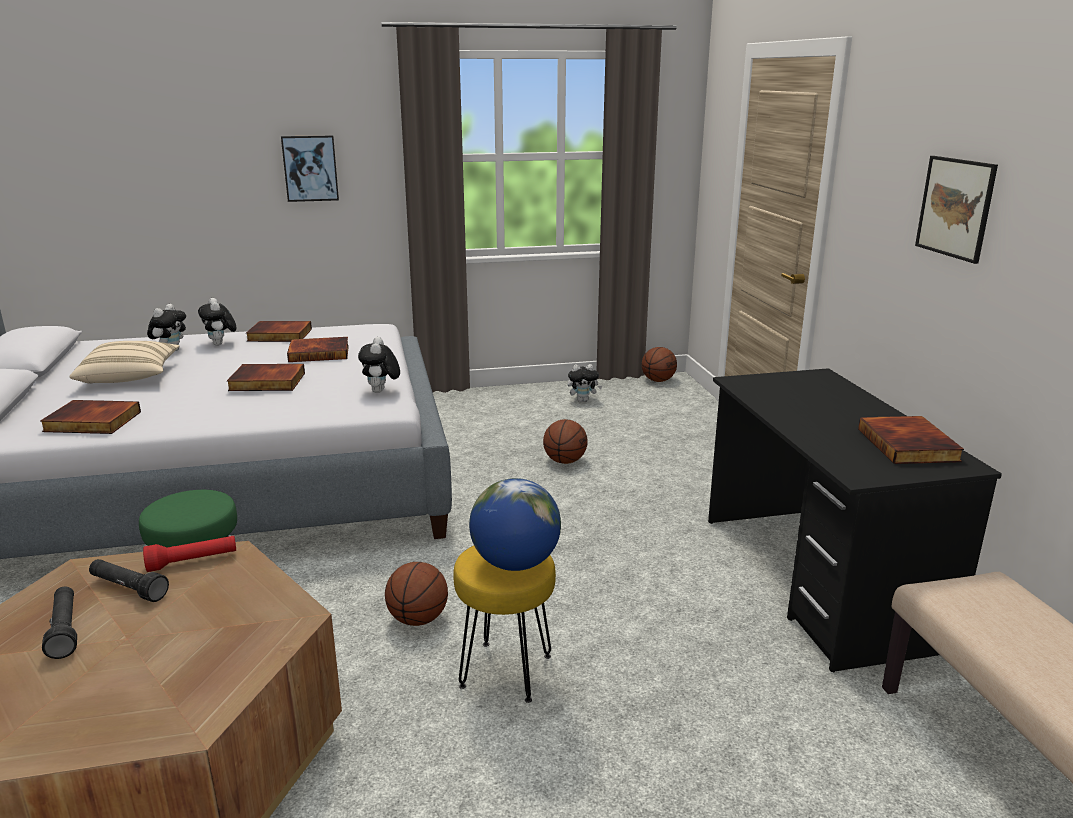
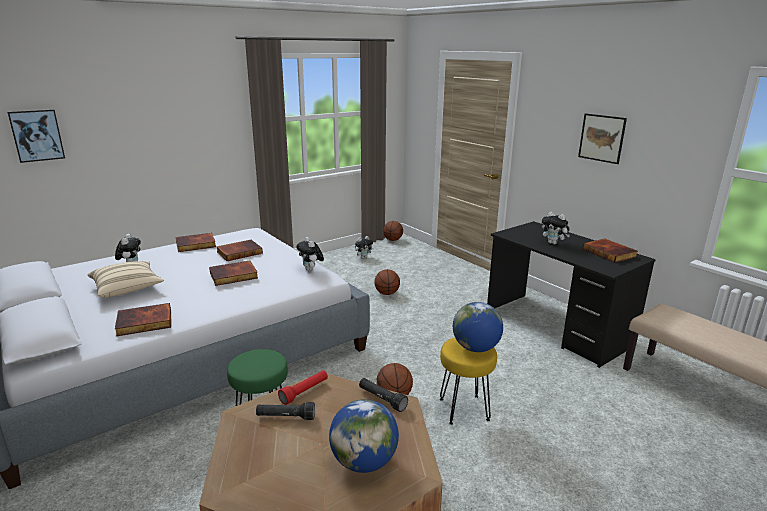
camera: 25 degrees left, 0 degrees up
black flashlight [42,587,77,659] -> black flashlight moved to [359,378,408,412]
plush toy [198,298,236,346] -> plush toy moved to [542,212,570,244]
picture [281,135,339,202] -> picture moved to [7,109,65,163]
none -> globe [329,399,399,473]

